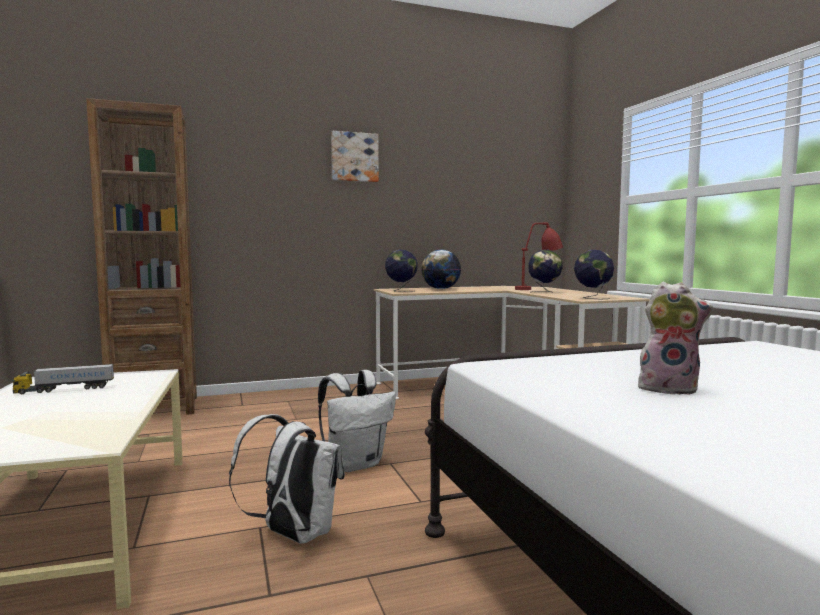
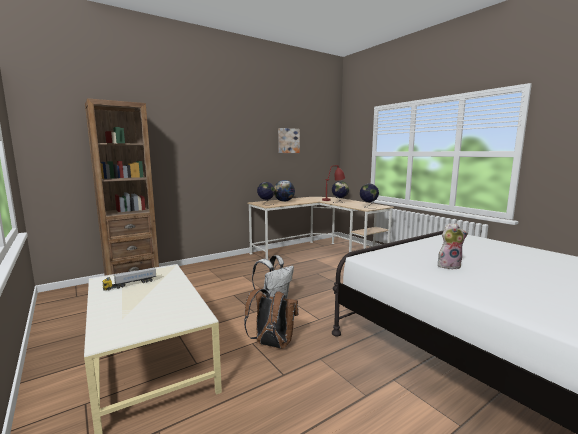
camera: 15 degrees left, 5 degrees up
white backpack [229,414,345,544] -> brown backpack [244,288,299,349]
picture [331,131,379,182] -> picture moved to [278,128,300,153]

